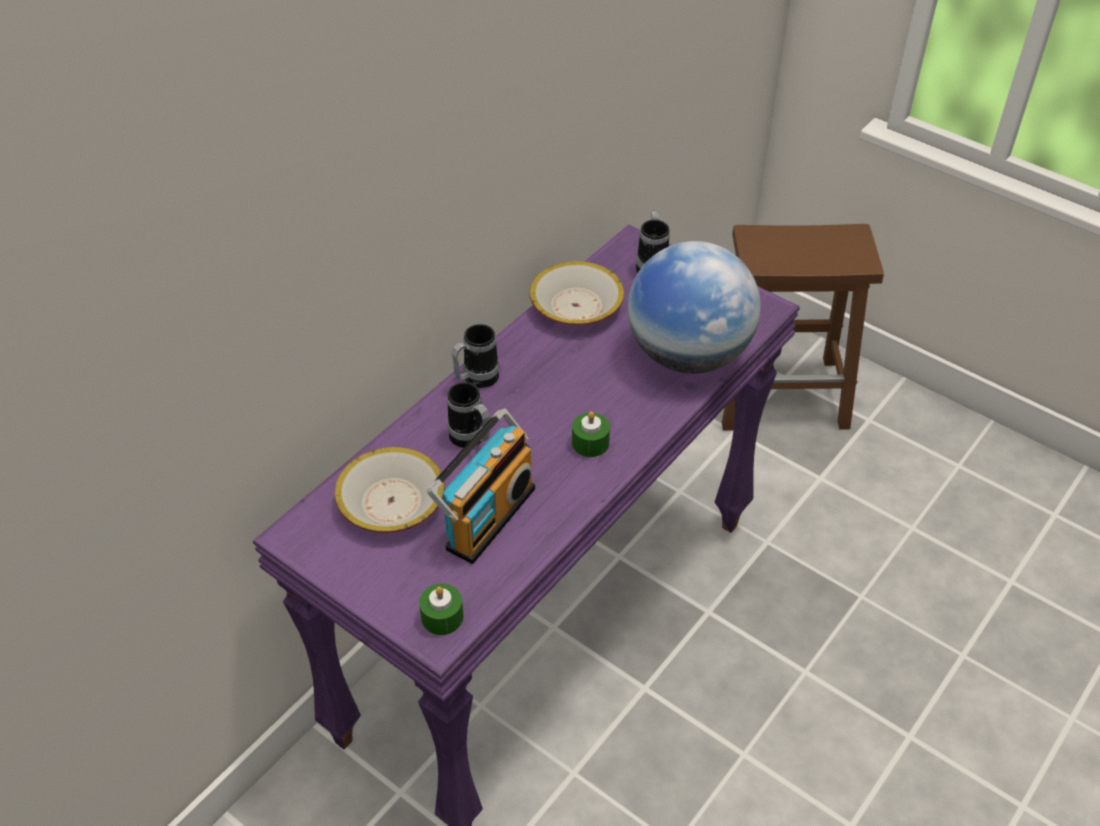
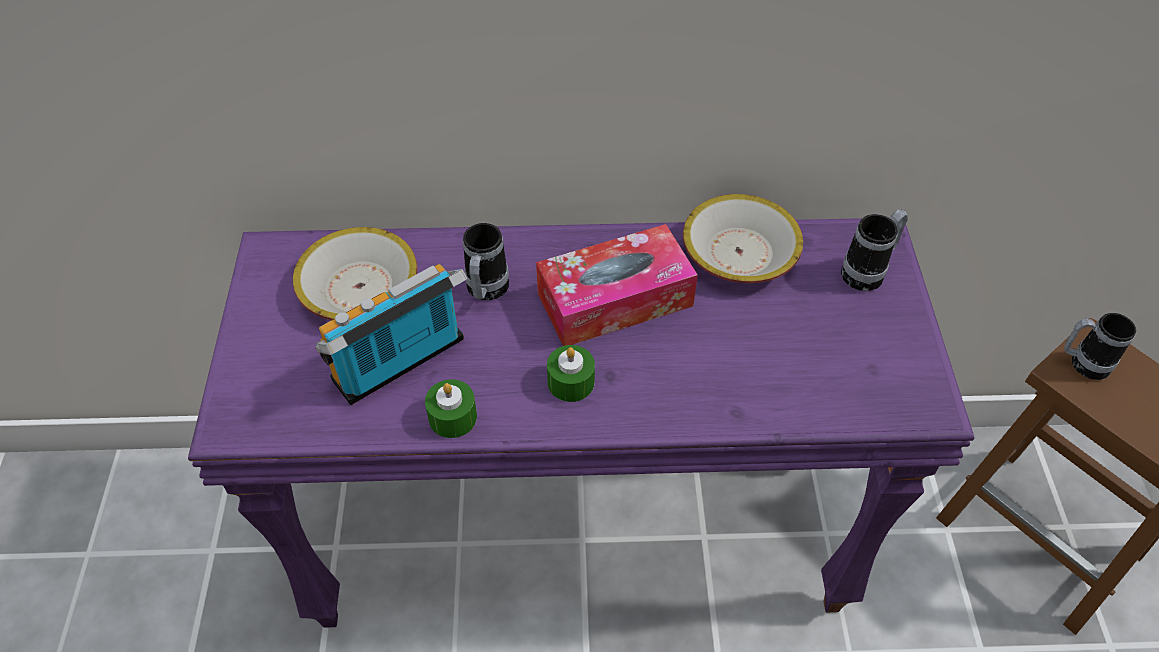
camera: 50 degrees right, 5 degrees up
green candle [419,584,463,635] -> green candle moved to [425,379,477,438]
radio [427,409,535,564] -> radio turned 150 degrees clockwise [315,264,467,405]
mug [452,324,499,388] -> mug moved to [1064,313,1136,380]
globe [628,241,761,374] -> none
none -> tissue box [536,224,698,346]

